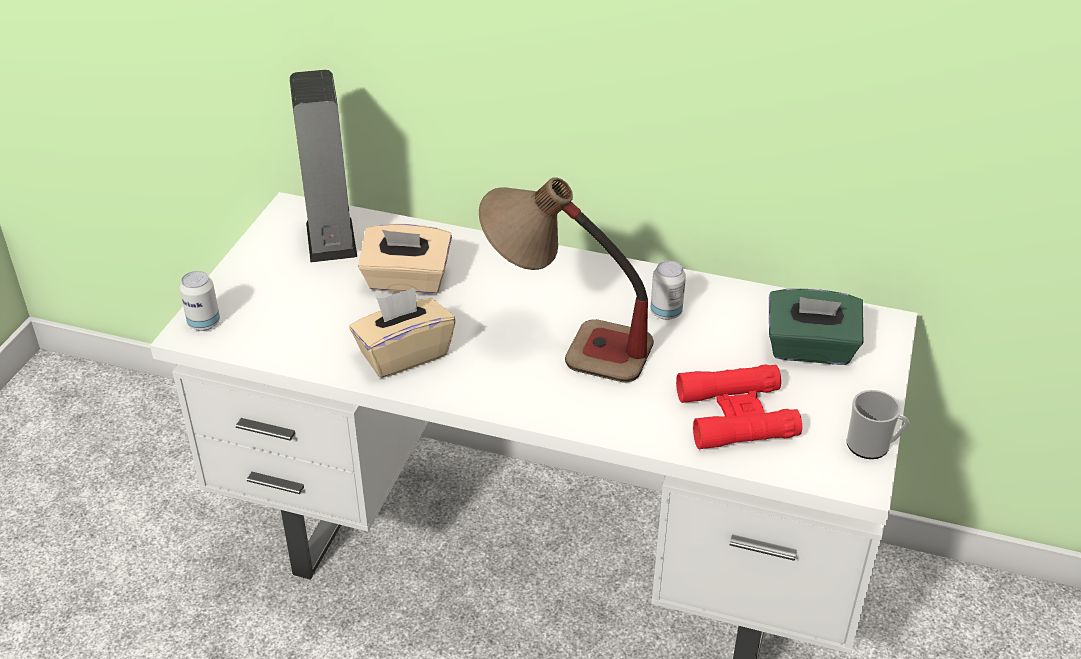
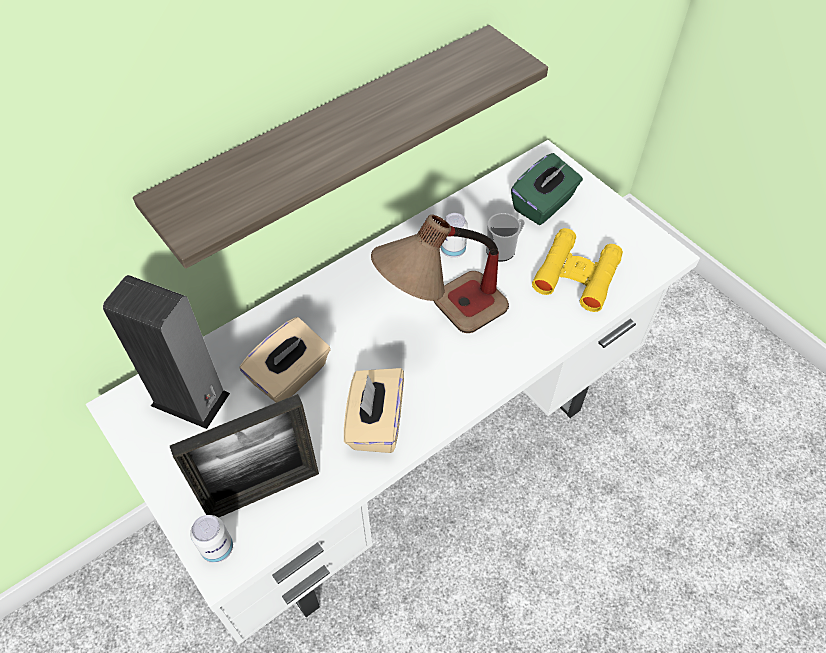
camera: 55 degrees left, 15 degrees up
red binoculars [676,365,802,450] -> yellow binoculars [532,228,623,312]
mug [846,390,909,459] -> mug moved to [486,213,525,262]
none -> shelf [133,25,548,269]
none -> picture frame [170,394,319,517]

